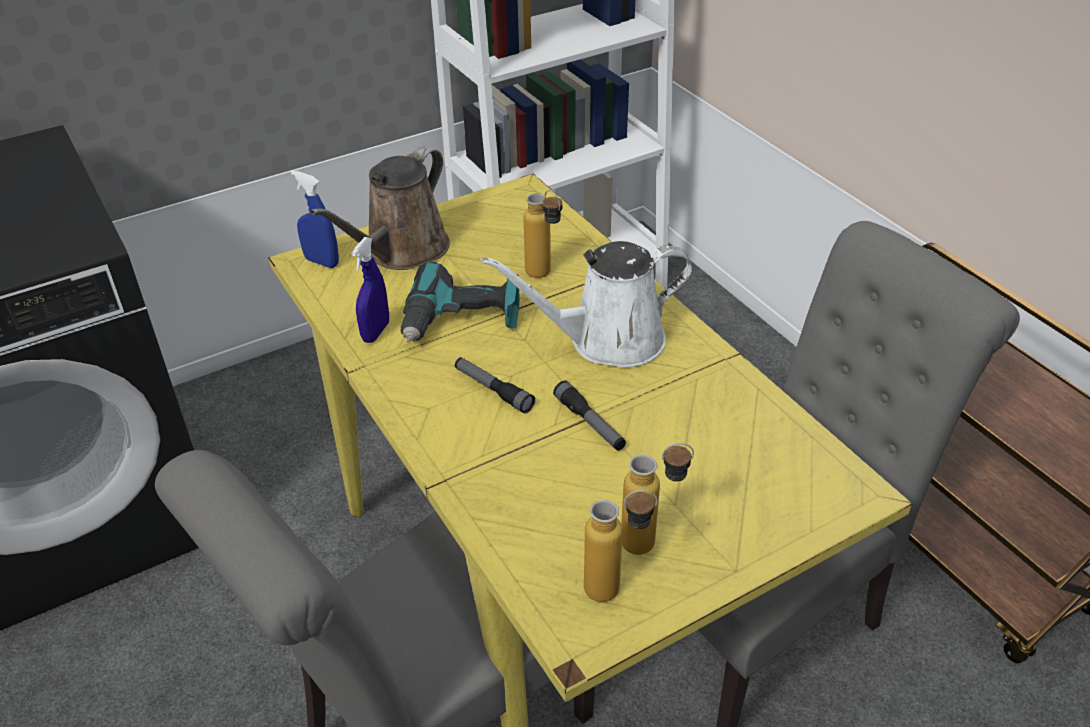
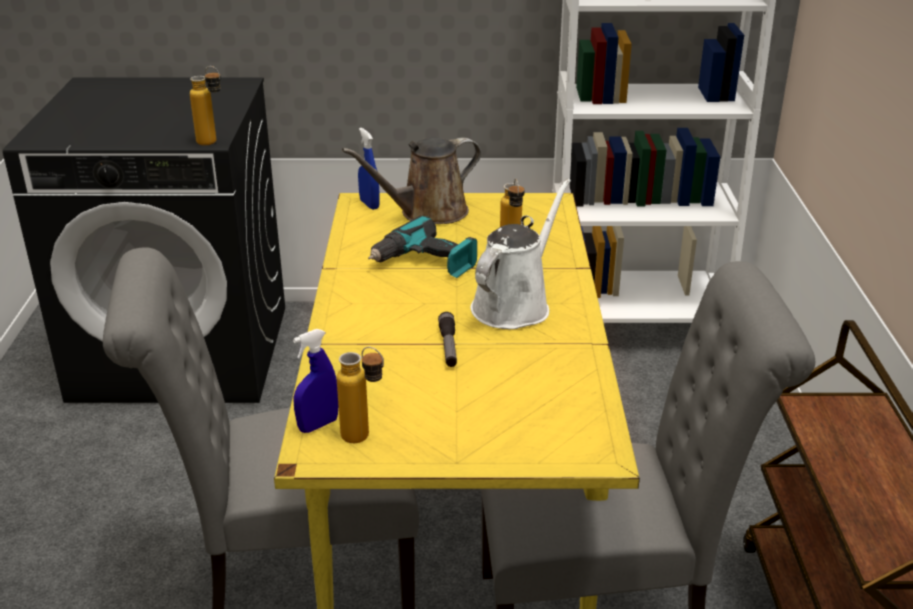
camera: 30 degrees right, 10 degrees down
blue spray bottle [351,237,389,343] -> blue spray bottle moved to [293,329,338,433]
flashlight [455,357,535,413] -> none
white watering can [481,241,693,368] -> white watering can turned 105 degrees clockwise [471,178,571,329]
bottle [621,443,694,555] -> bottle moved to [190,66,221,145]

